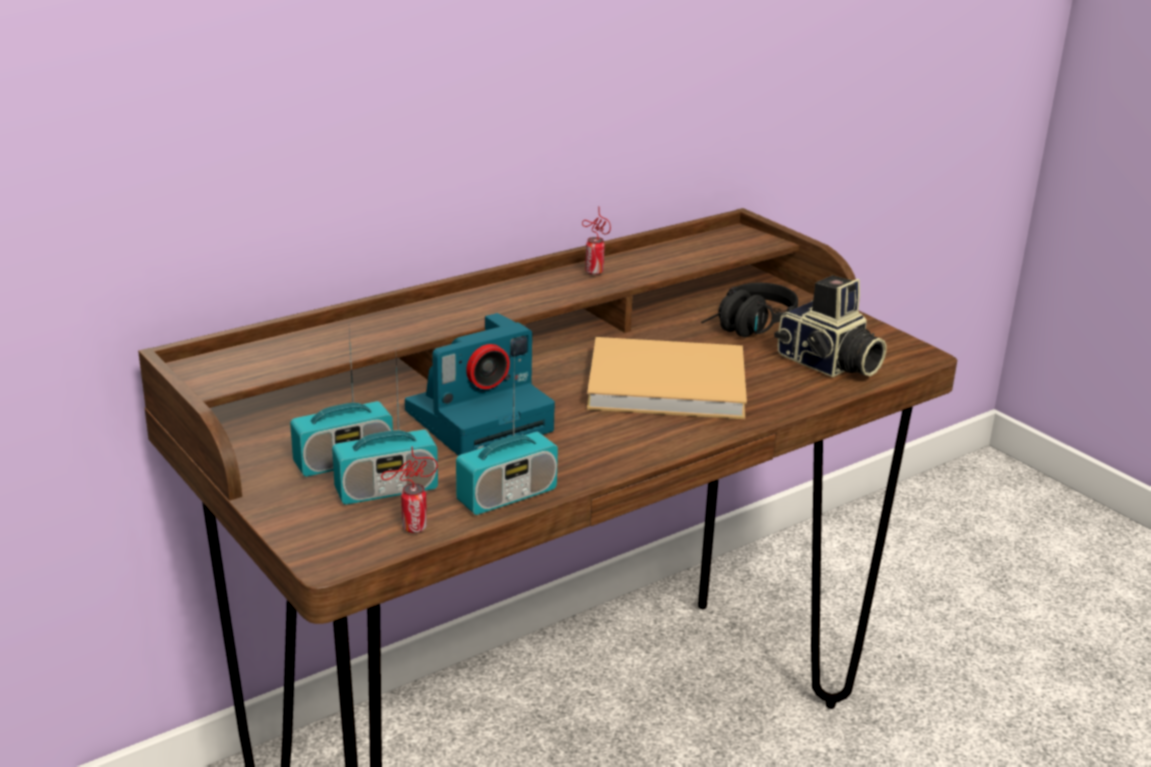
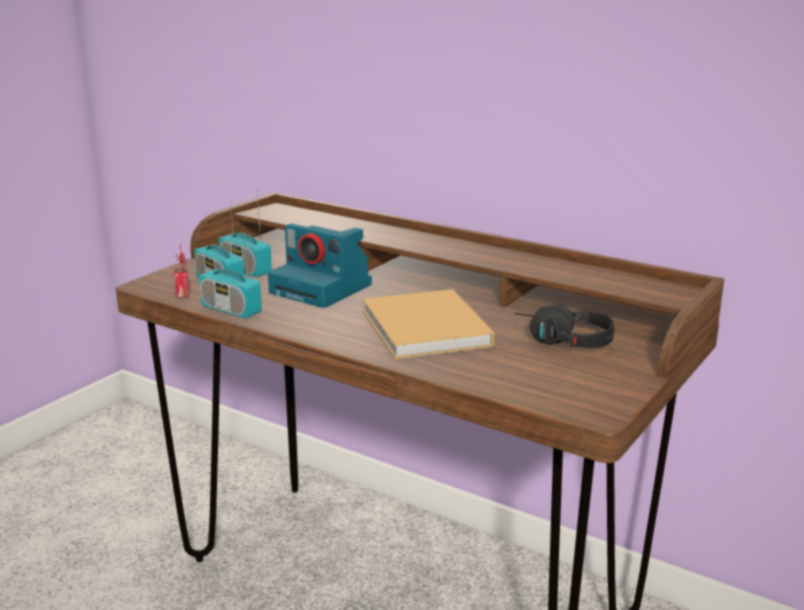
camera: 70 degrees right, 5 degrees down
can [582,206,611,275] -> none
camera [774,275,886,377] -> none

